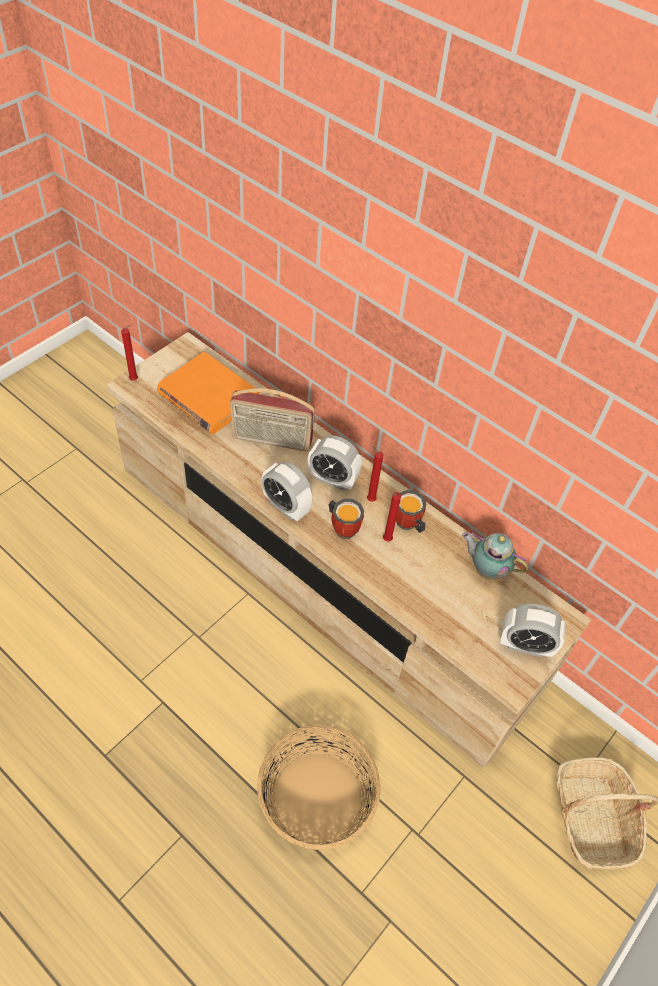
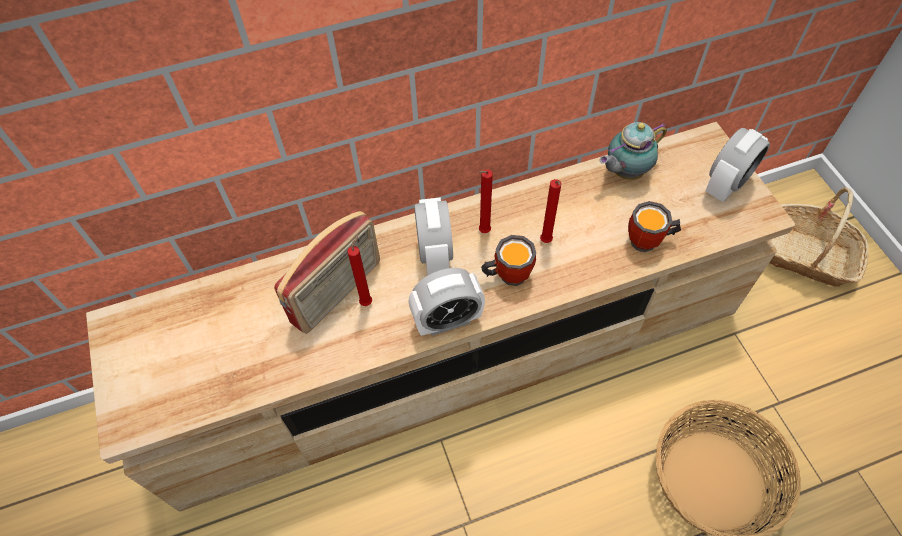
camera: 55 degrees left, 5 degrees up
red candle [121,325,138,381] -> red candle moved to [347,235,372,306]
orange book [157,352,259,434] -> none
alarm clock [308,435,362,490] -> alarm clock turned 60 degrees counterclockwise [414,197,453,275]
mug [396,490,427,533] -> mug moved to [628,201,681,252]

